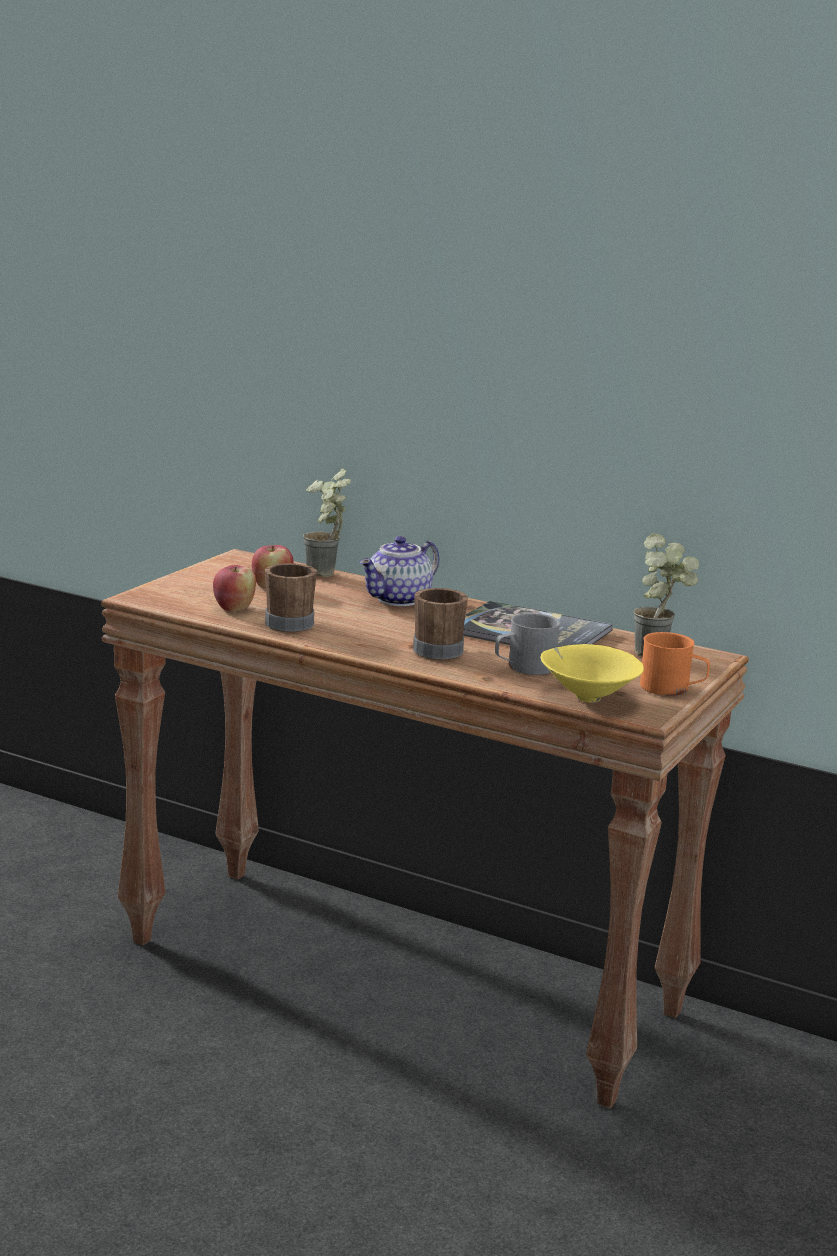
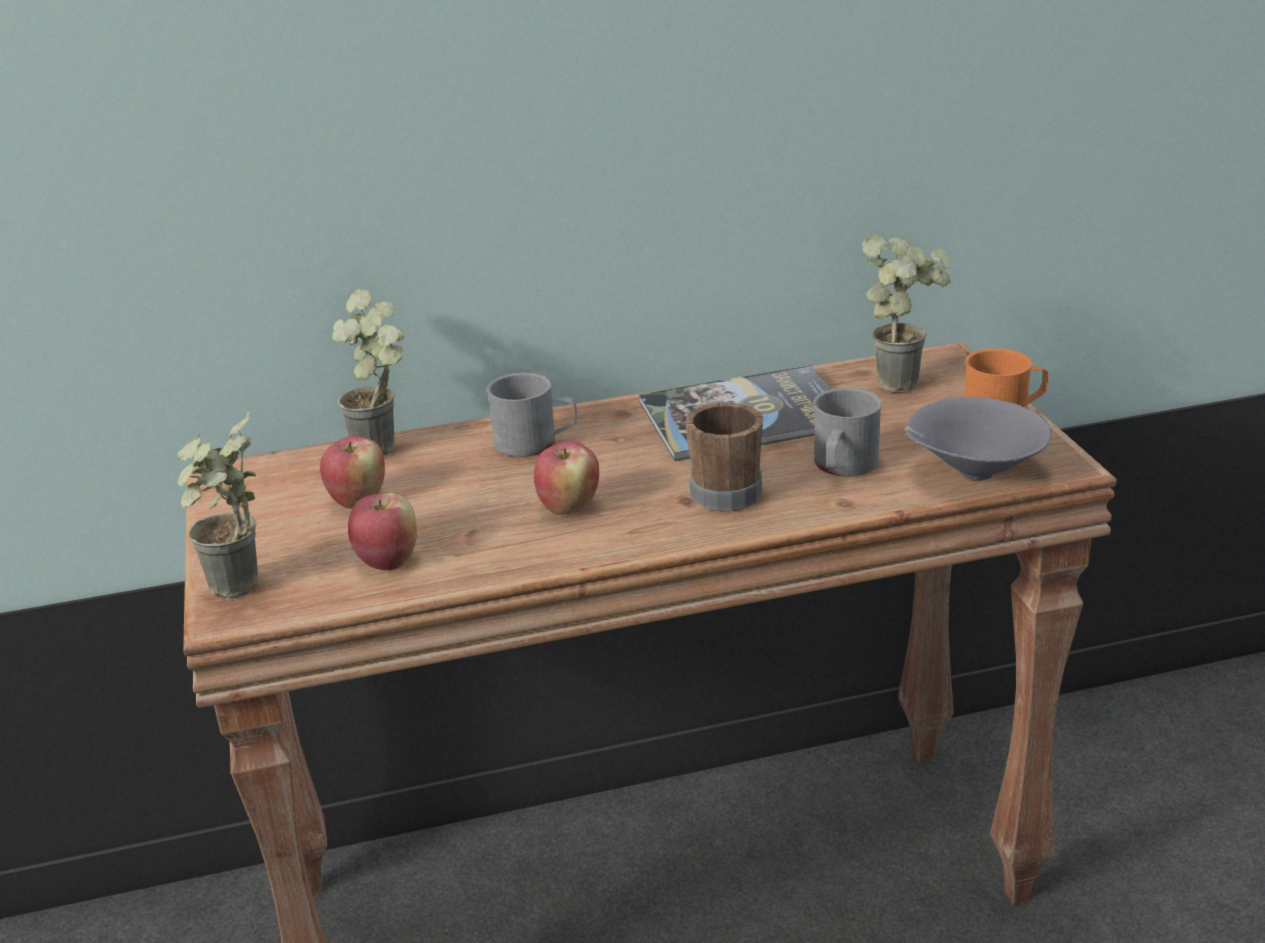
camera: 40 degrees left, 10 degrees up
brown mug [265,563,317,632] -> none
teapot [359,536,439,606] -> grey mug [487,373,577,457]
yellow bowl [540,644,644,703] -> grey bowl [905,397,1052,480]
none -> potted plant [177,412,258,599]
none -> apple [534,442,599,515]

